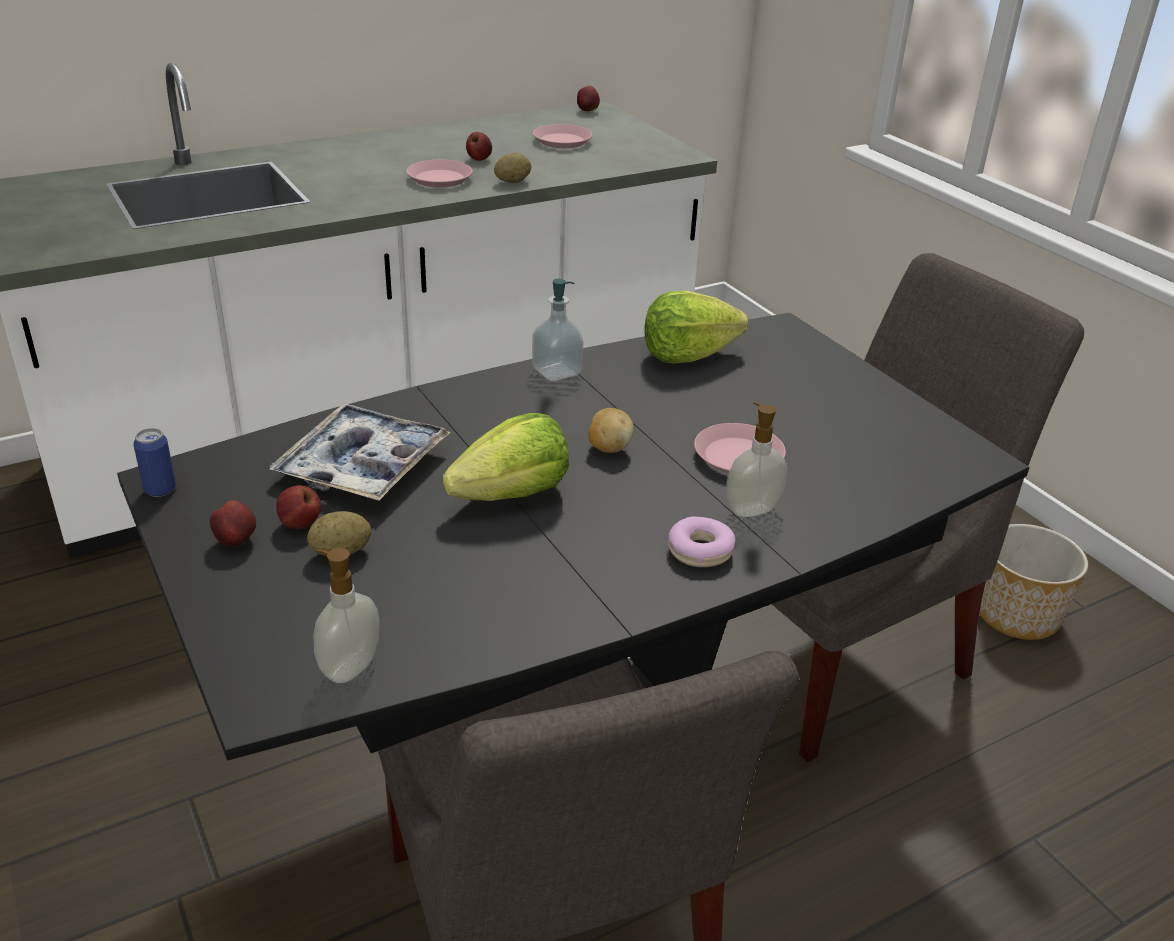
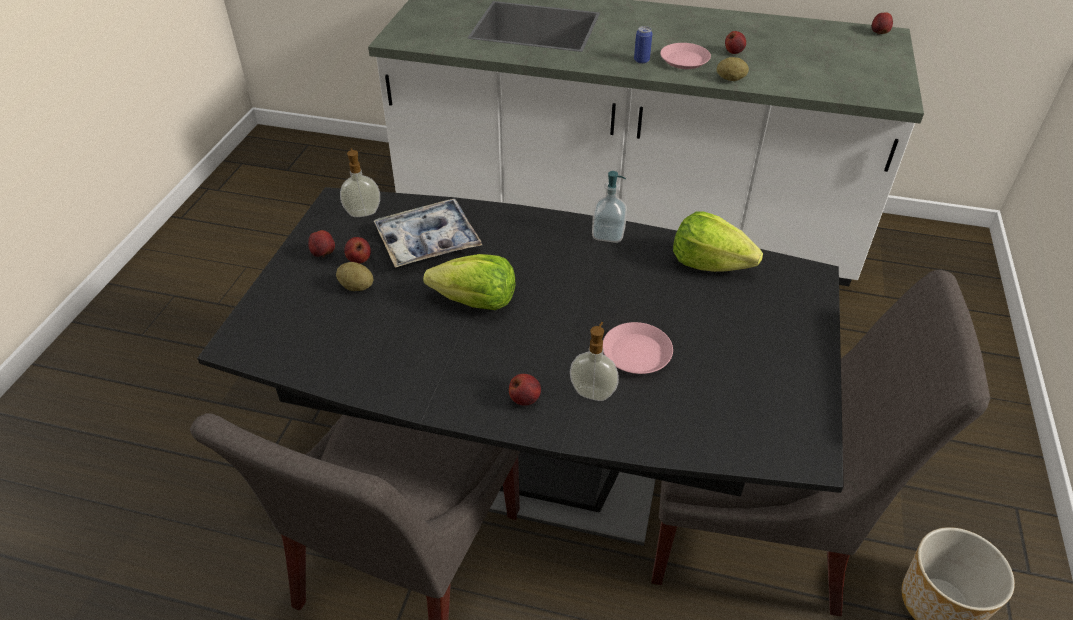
camera: 45 degrees right, 10 degrees up
can [133,428,176,497] -> can moved to [634,26,653,64]
soap dispenser [314,548,379,683] -> soap dispenser moved to [340,148,380,217]
pink plate [533,124,592,148] -> none
potato [588,408,634,453] -> none
donut [668,517,735,567] -> apple [509,374,541,406]

